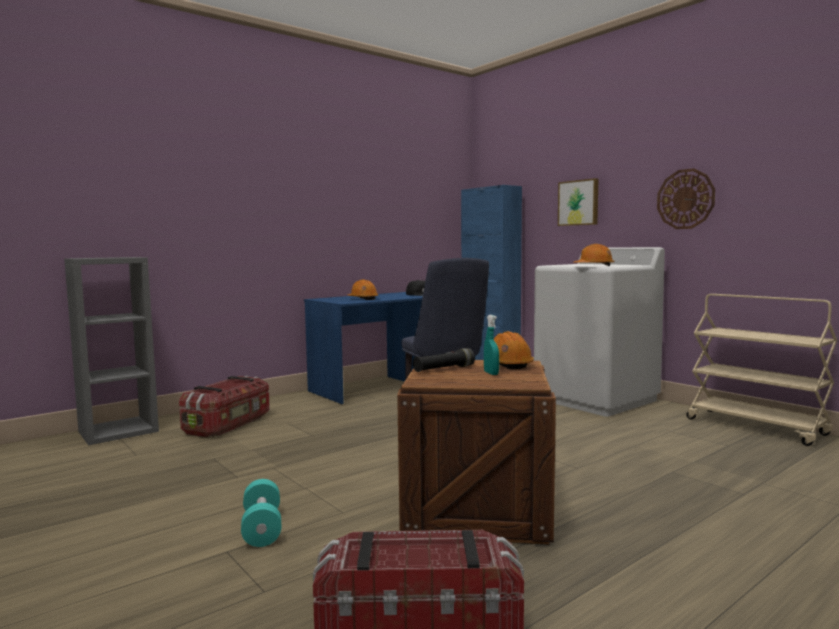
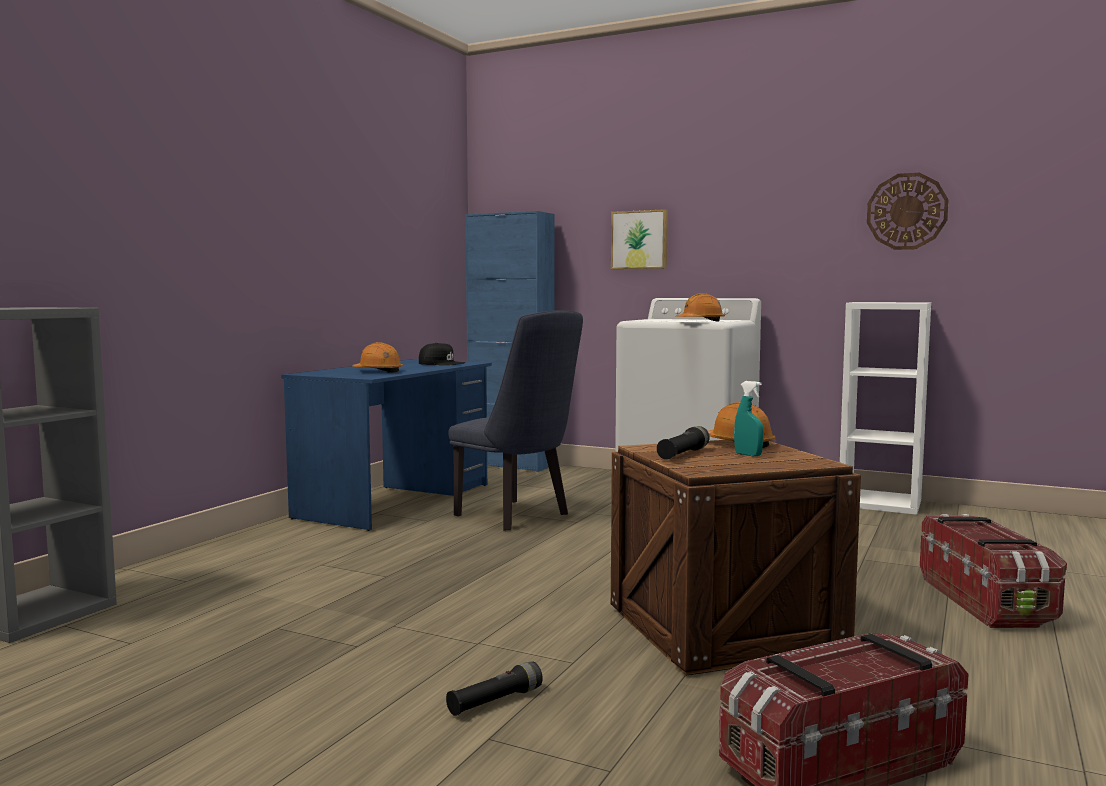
camera: 25 degrees left, 0 degrees up
storage box [179,376,270,437] -> storage box moved to [920,514,1067,628]
turquoise dumbbell [241,479,281,547] -> black flashlight [446,661,543,716]
wall clock [657,168,715,229] -> wall clock moved to [867,173,949,250]
beige cart [686,294,837,446] -> white bookcase [840,302,931,515]

